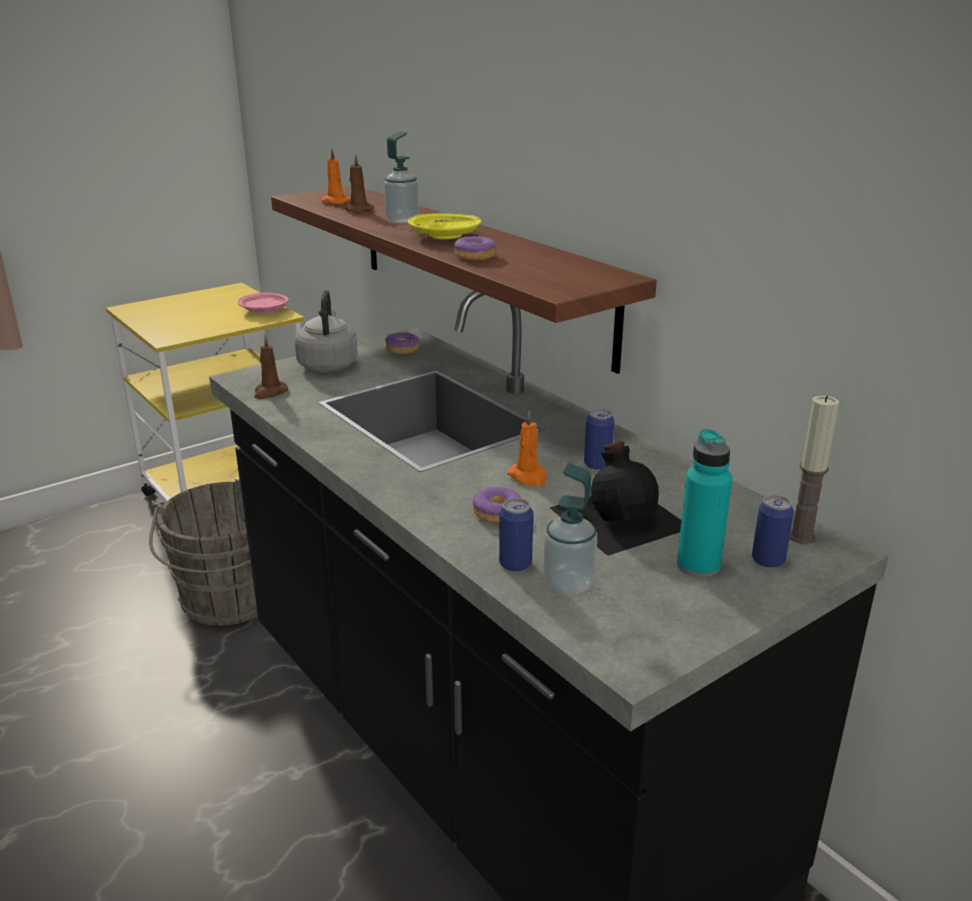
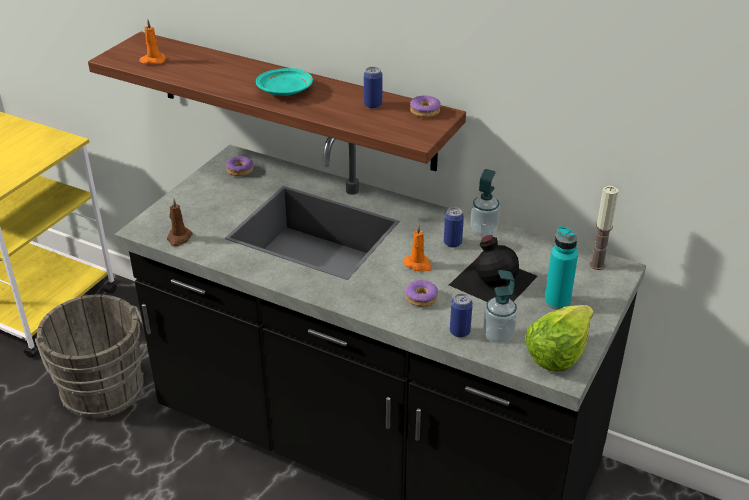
camera: 25 degrees left, 10 degrees up
pink plate [238,292,289,313] -> none
grey kettle [294,290,358,372] -> none
brown candle [344,154,374,213] -> none
soap dispenser [384,131,419,223] -> soap dispenser moved to [470,169,500,237]
yellow plate [408,213,481,239] -> turquoise plate [256,68,313,96]
donut [454,236,497,260] -> donut moved to [410,95,440,118]
can [752,495,794,568] -> can moved to [364,67,383,109]
none -> lettuce [526,305,594,372]

